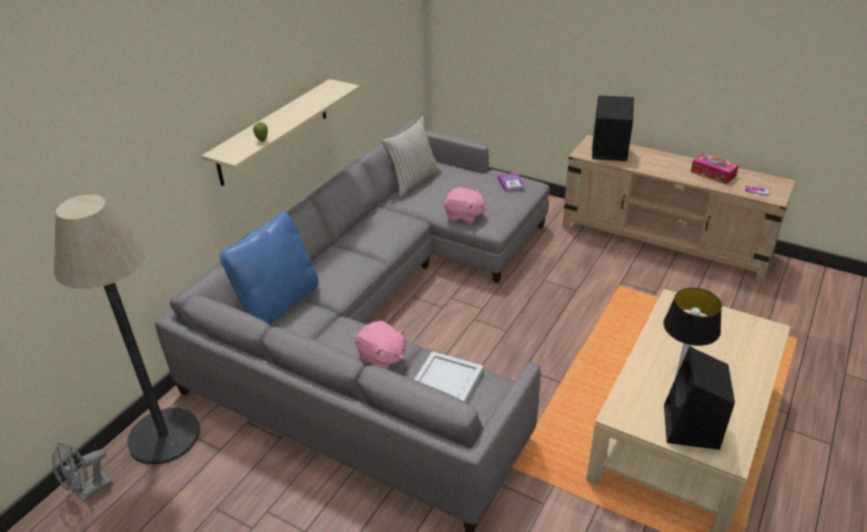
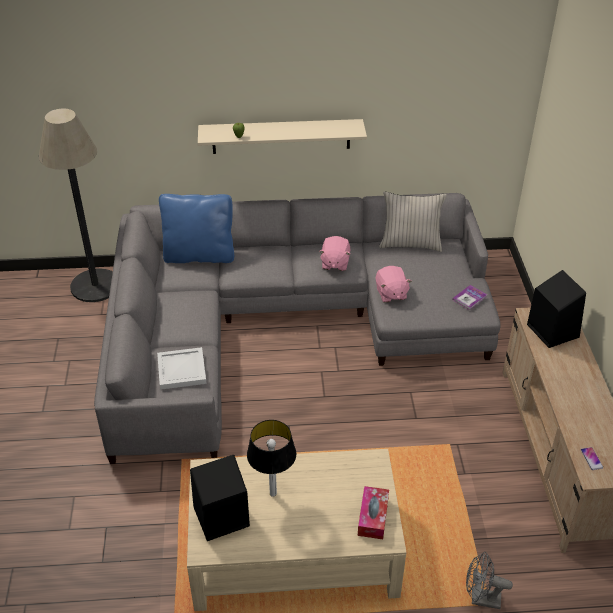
camera: 55 degrees right, 5 degrees up
grey fan [52,443,112,502] -> grey fan moved to [466,552,513,609]
pink plush toy [355,321,406,369] -> pink plush toy moved to [319,236,350,271]
tissue box [691,153,739,184] -> tissue box moved to [358,486,389,539]

